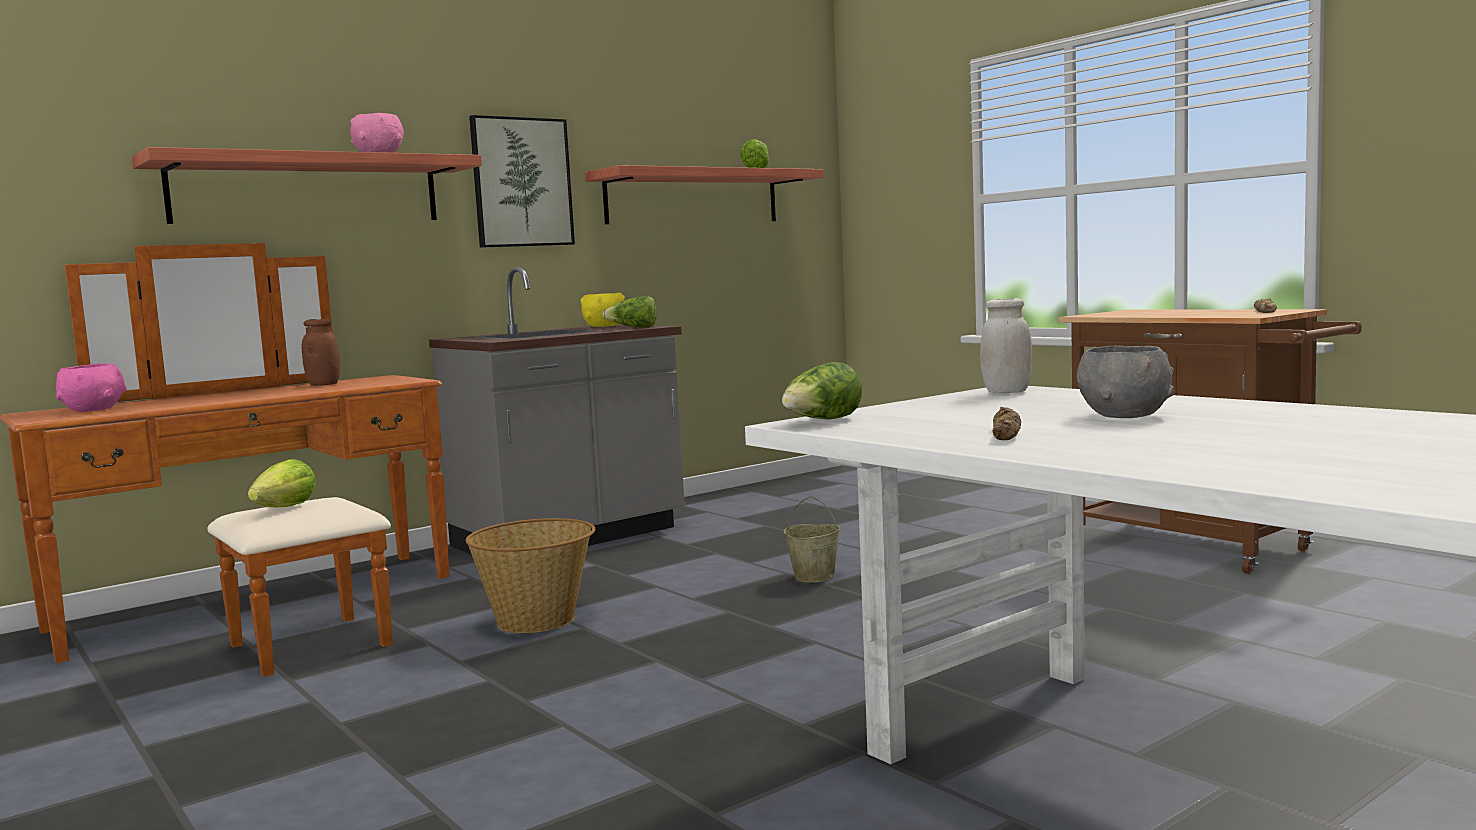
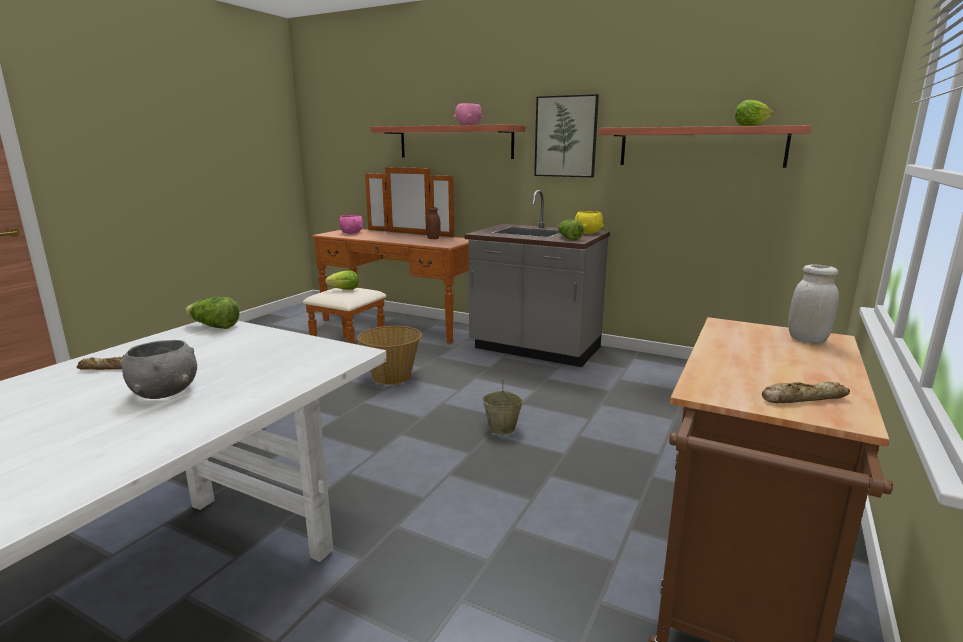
camera: 65 degrees right, 10 degrees up
white jar [980,298,1032,393] -> white jar moved to [788,265,839,344]

